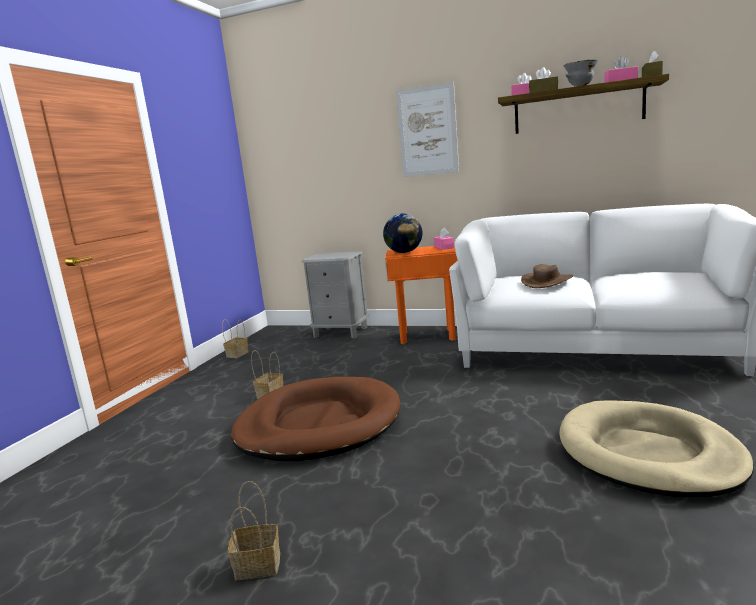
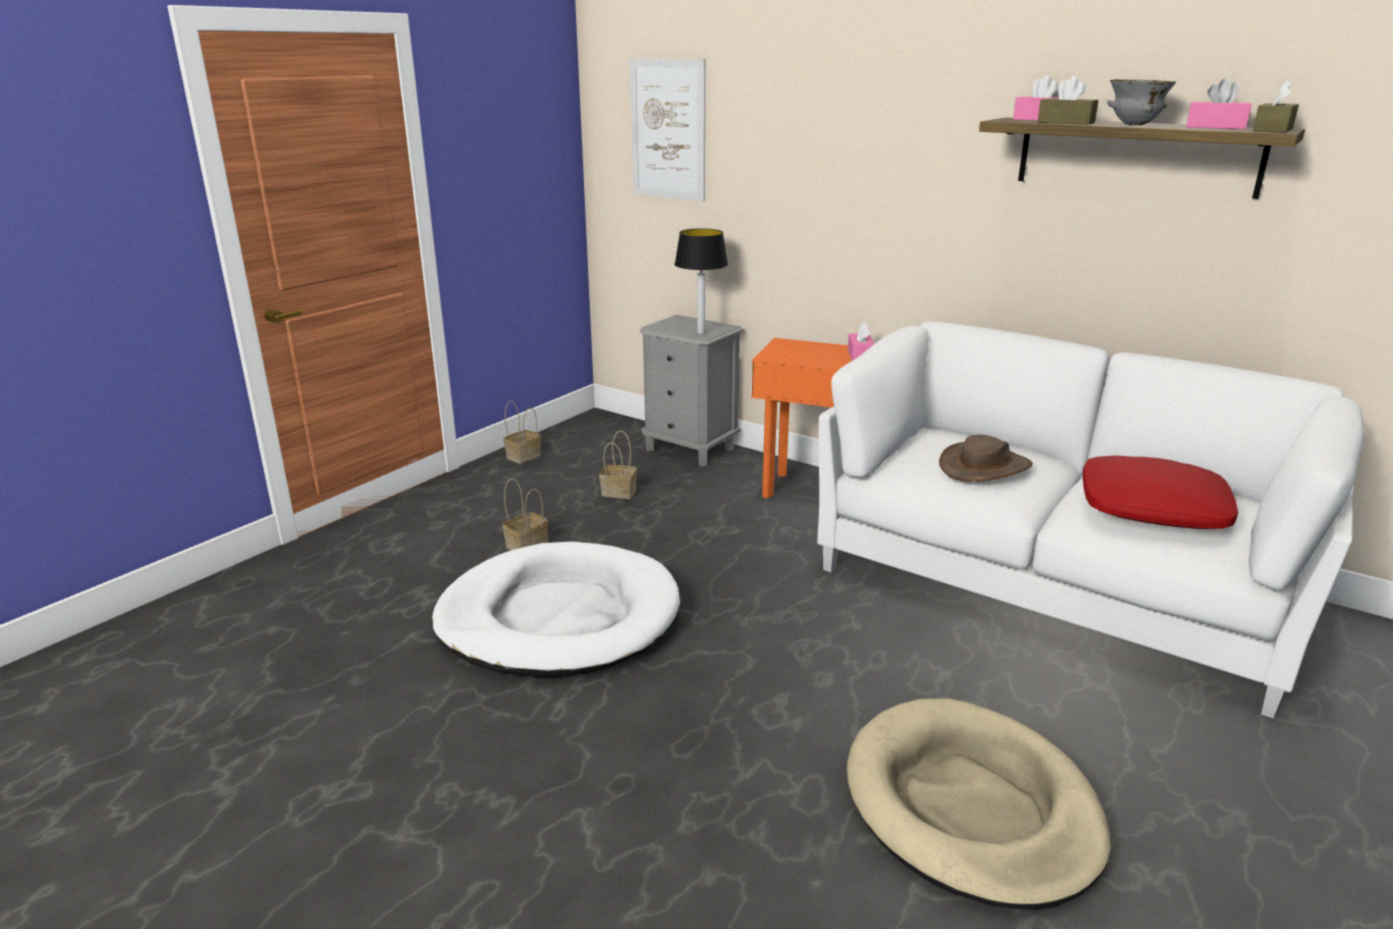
camera: 15 degrees right, 10 degrees up
basket [228,481,280,580] -> basket moved to [599,431,637,499]
brown dog bed [231,377,400,461] -> white dog bed [432,541,680,677]
globe [383,213,423,253] -> none
picture [396,82,459,177] -> picture moved to [630,59,705,201]
none -> table lamp [675,228,728,334]
none -> red pillow [1083,455,1238,529]

